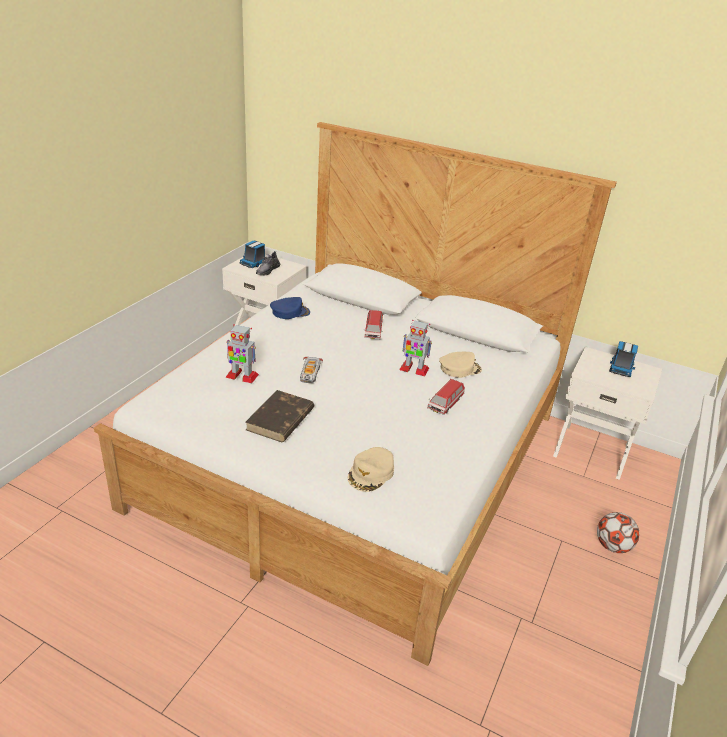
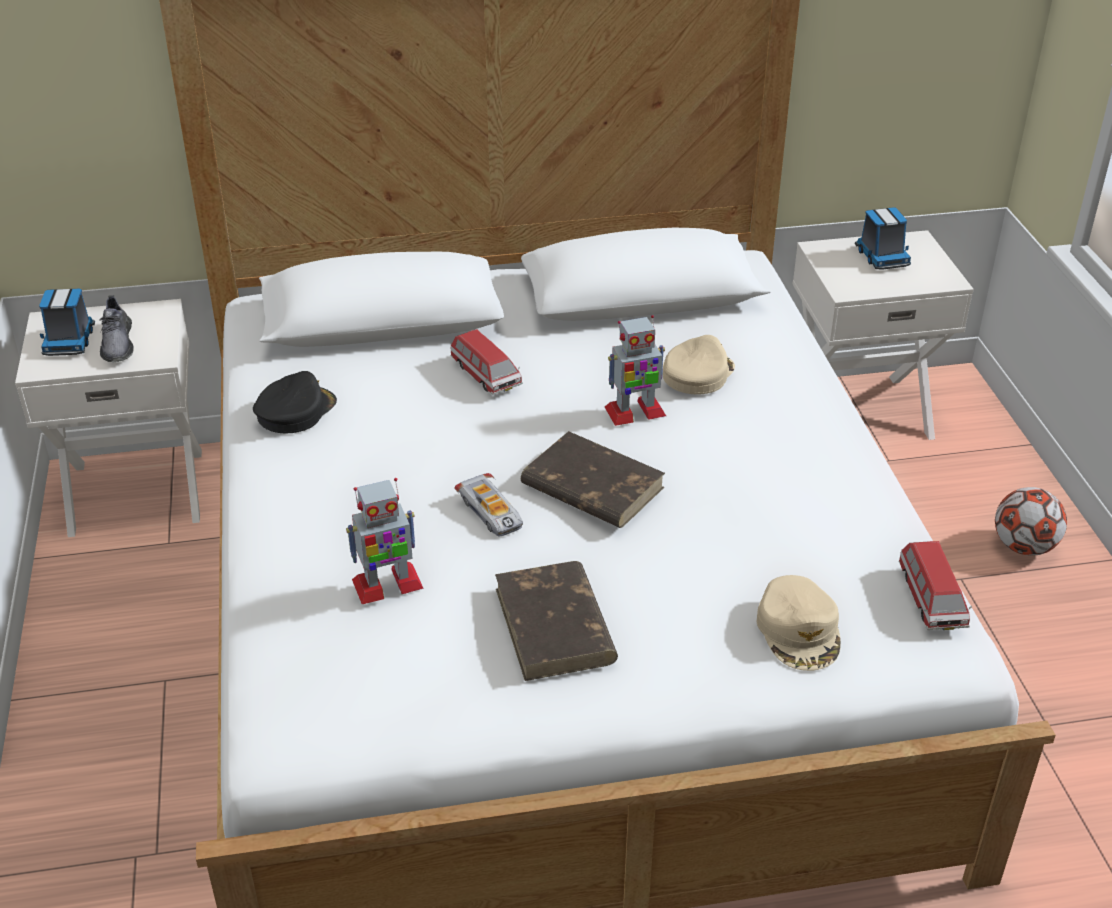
camera: 35 degrees left, 5 degrees up
blue cap [270,297,310,319] -> black cap [253,371,337,433]
toy car [427,379,465,415] -> toy car moved to [899,541,972,630]
none -> brown book [521,431,665,528]

